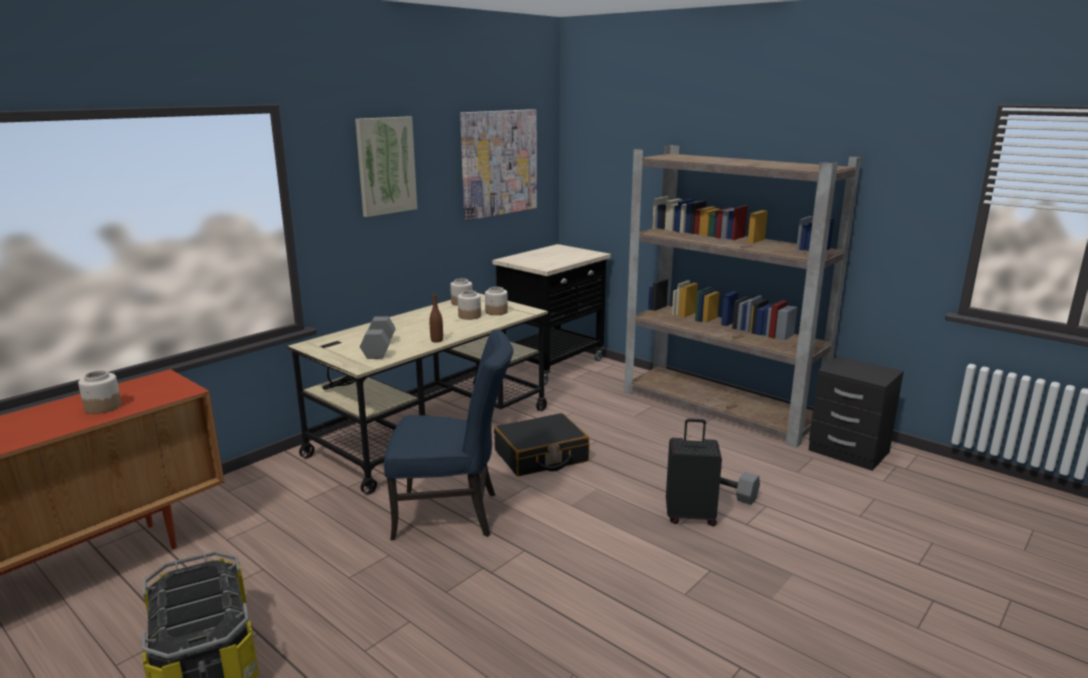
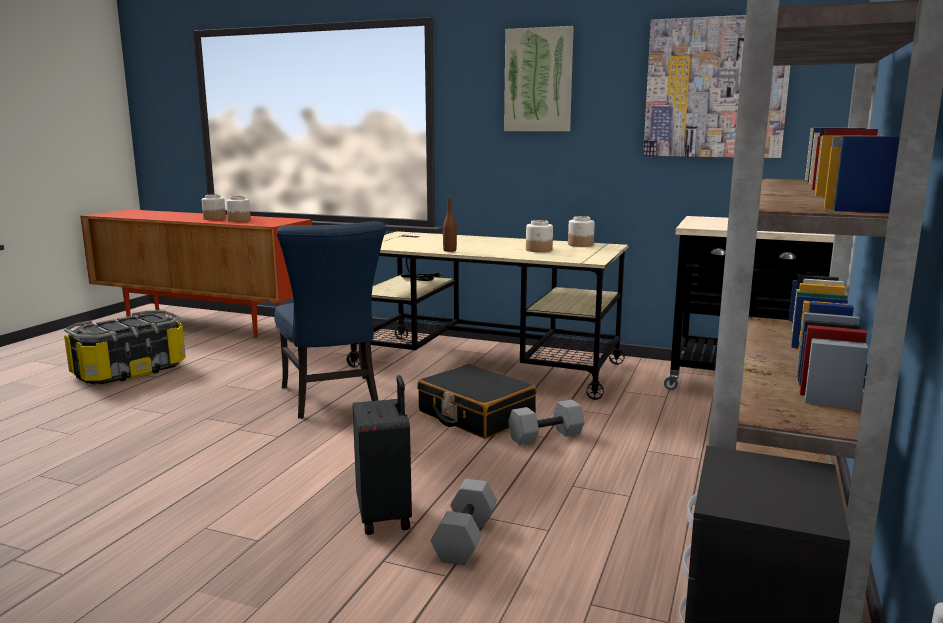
camera: 70 degrees right, 5 degrees down
grey dumbbell [360,316,396,359] -> grey dumbbell moved to [508,400,585,445]
jar [485,287,508,315] -> jar moved to [202,194,226,220]

